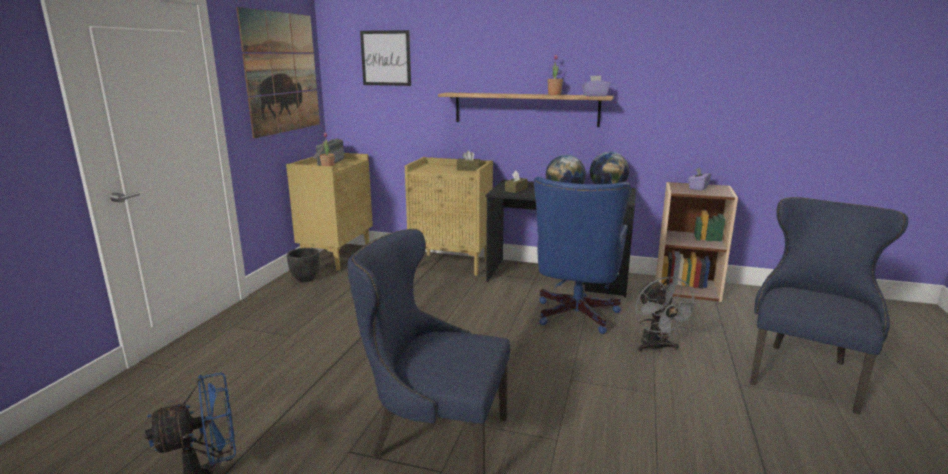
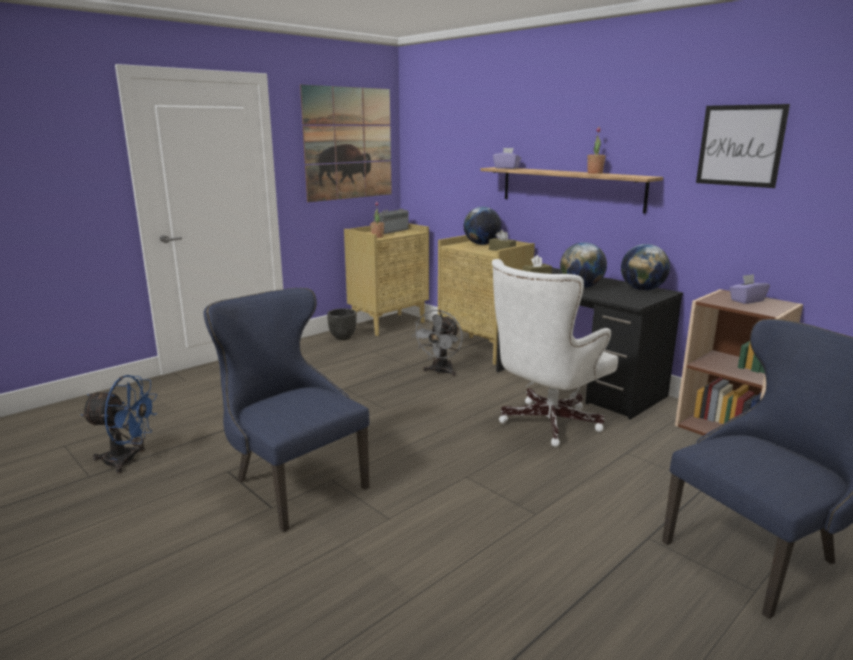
camera: 30 degrees right, 0 degrees up
picture [360,30,411,86] -> picture moved to [696,104,790,188]
blue office chair [534,176,631,334] -> white office chair [492,259,618,447]
purple tissue box [582,76,610,96] -> purple tissue box moved to [493,148,521,169]
grey fan [635,276,700,352] -> grey fan moved to [412,310,463,376]
none -> globe [464,207,501,245]

